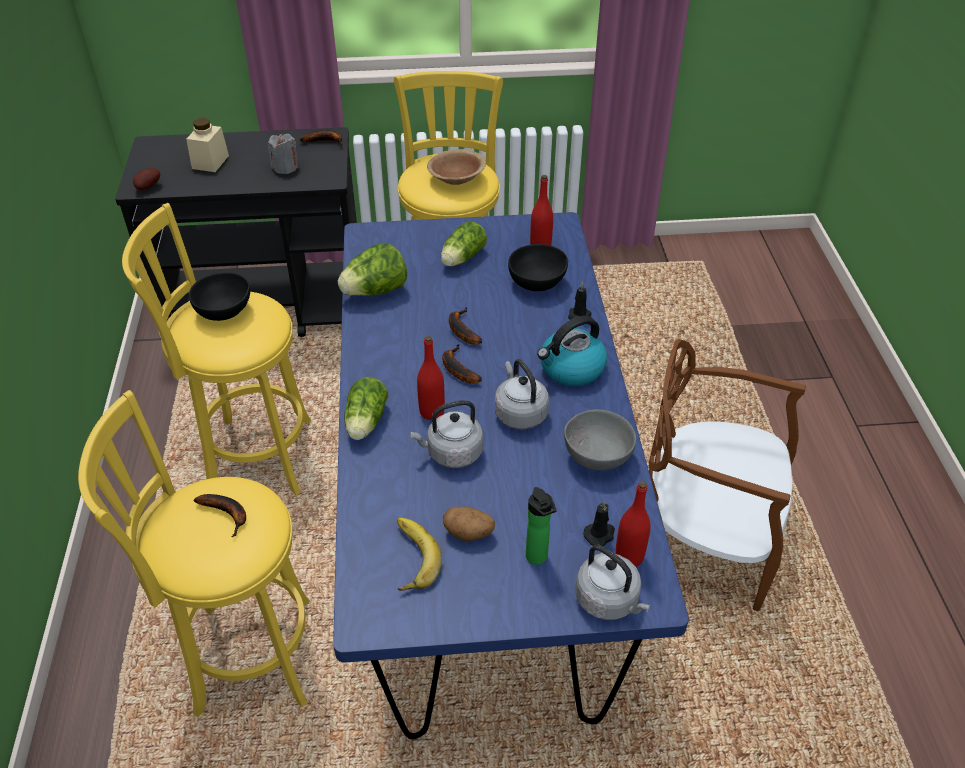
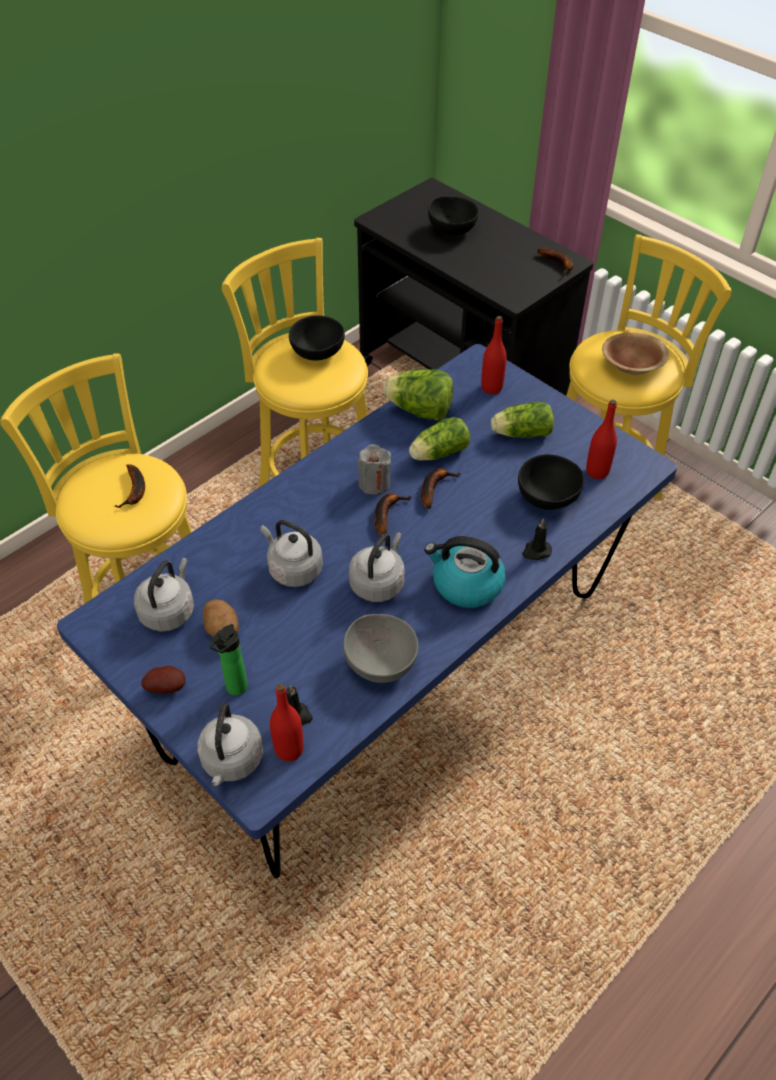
camera: 50 degrees right, 5 degrees up
potato [133,168,160,190] -> potato moved to [141,666,186,694]
beige jar [186,118,229,172] -> black bowl [428,196,479,236]
grey candle [268,134,298,174] -> grey candle moved to [358,444,391,495]
lettuce [344,377,388,440] -> lettuce moved to [409,417,470,461]
banana [397,517,442,591] -> grey kettle [134,558,194,632]
red bottle [417,336,445,420] -> red bottle moved to [481,316,507,394]
brown chair [648,339,806,611] -> none

